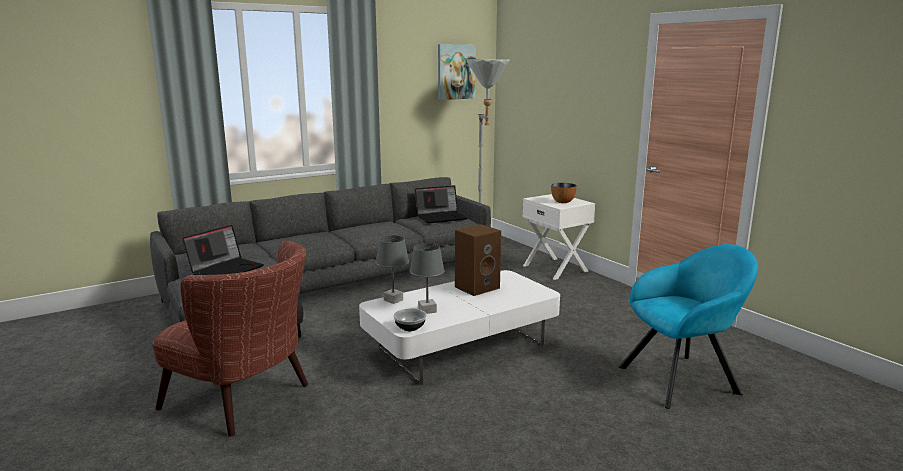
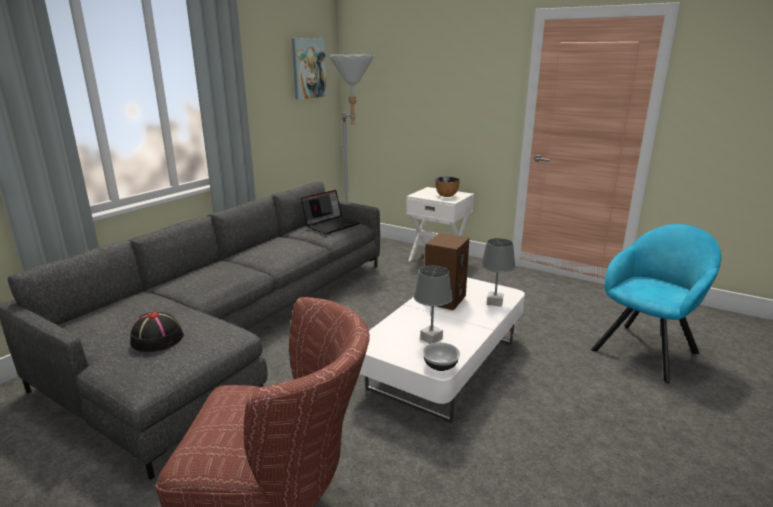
camera: 25 degrees left, 5 degrees up
laptop [182,225,264,275] -> black hat [130,311,184,352]
grey table lamp [376,235,409,304] -> grey table lamp moved to [481,238,516,307]

